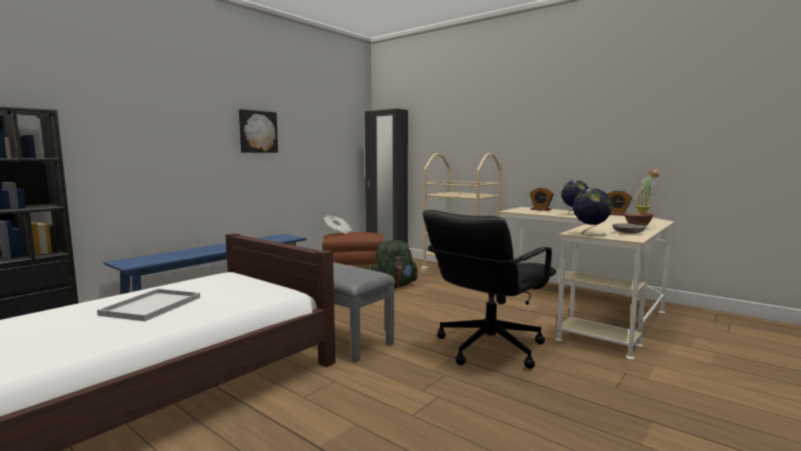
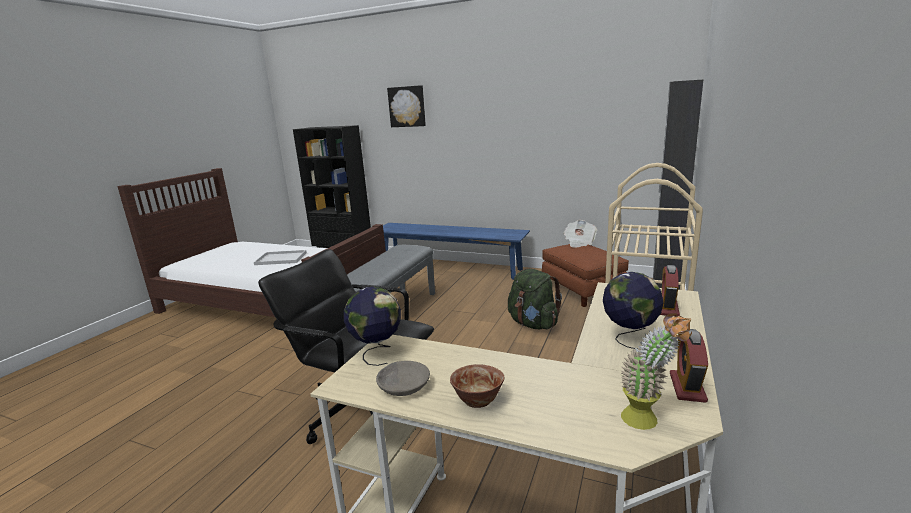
camera: 75 degrees right, 10 degrees up
picture [239,109,278,153] -> picture moved to [387,85,426,127]

